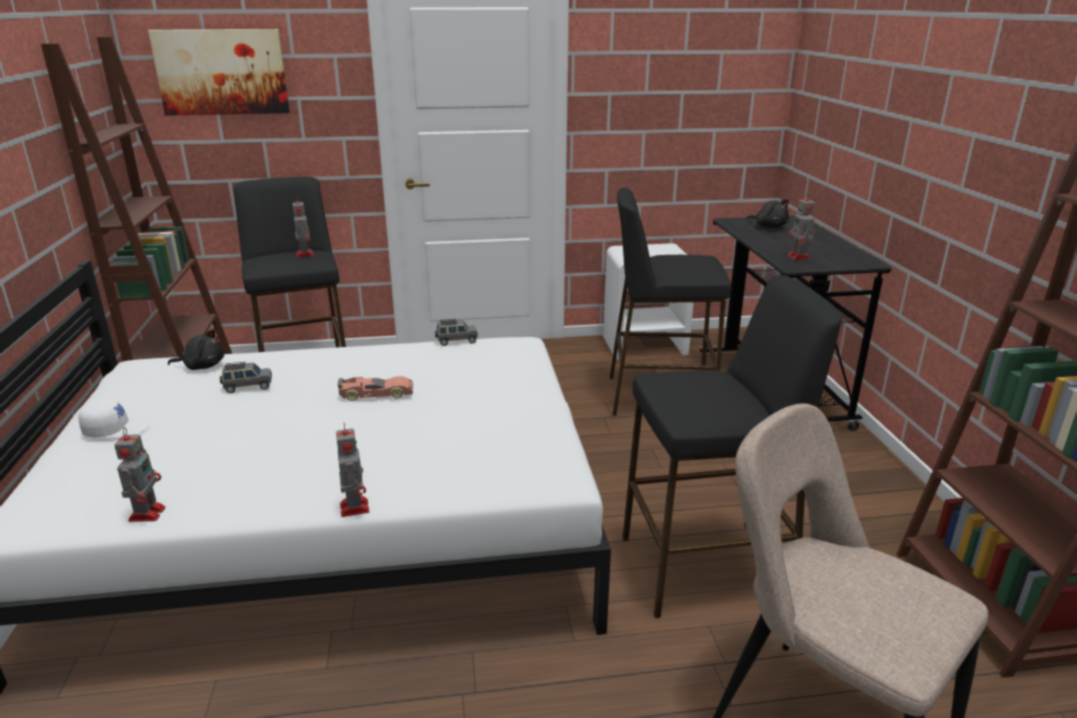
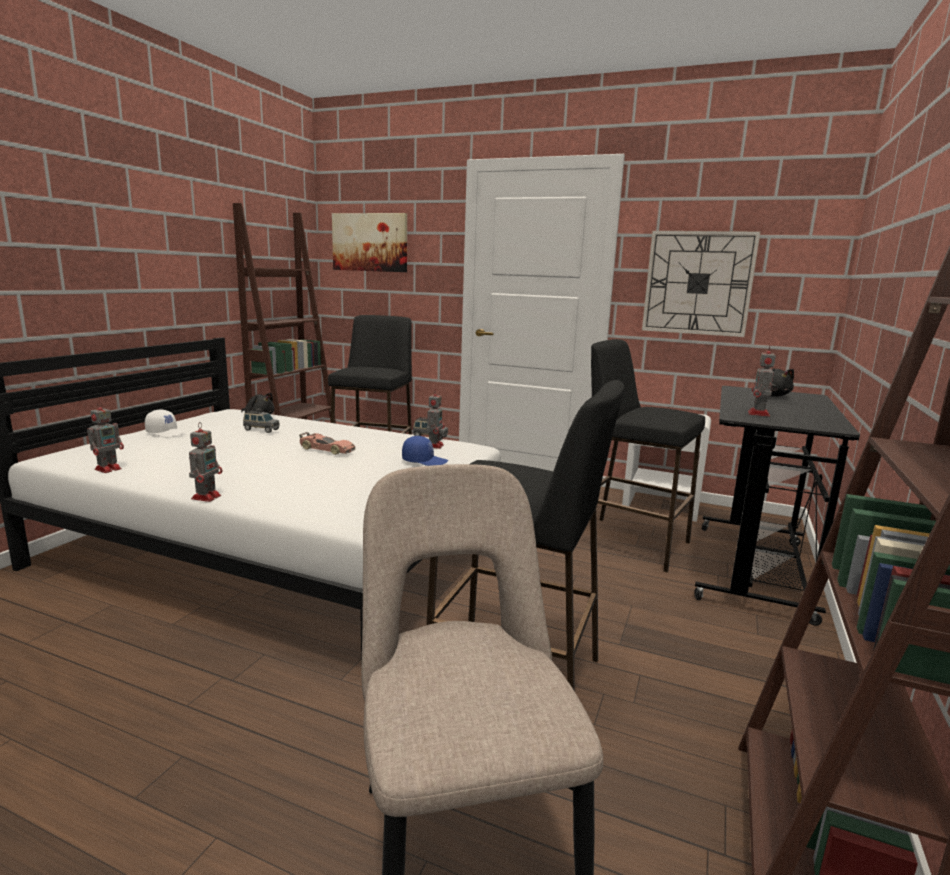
camera: 30 degrees right, 10 degrees down
toy robot [293,198,314,257] -> toy robot moved to [426,389,445,449]
none -> blue cap [402,436,448,466]
none -> wall clock [642,231,761,337]

